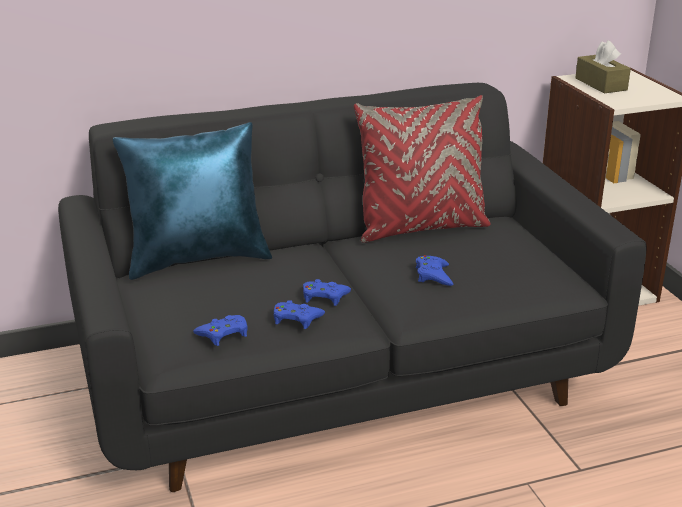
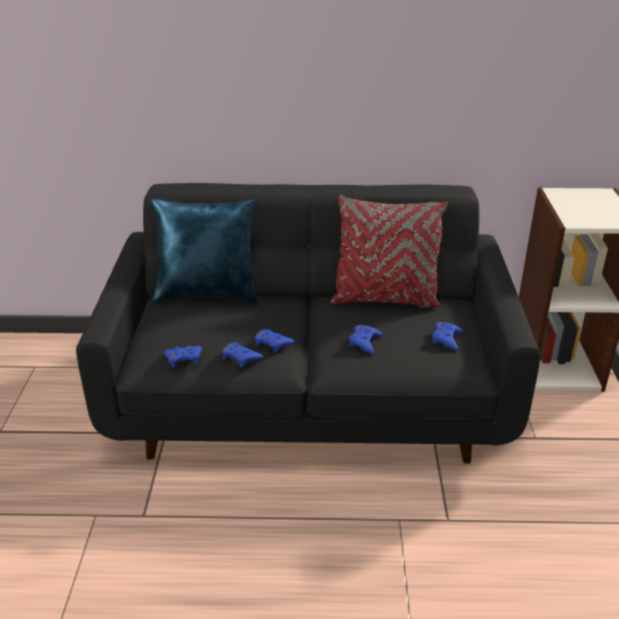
camera: 20 degrees right, 5 degrees up
brown tissue box [575,40,631,94] -> none
none -> blue game controller [432,322,463,350]

